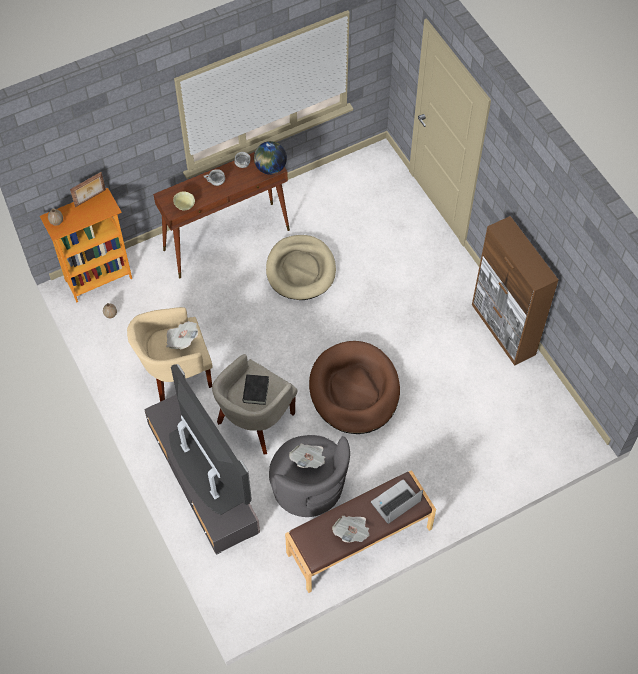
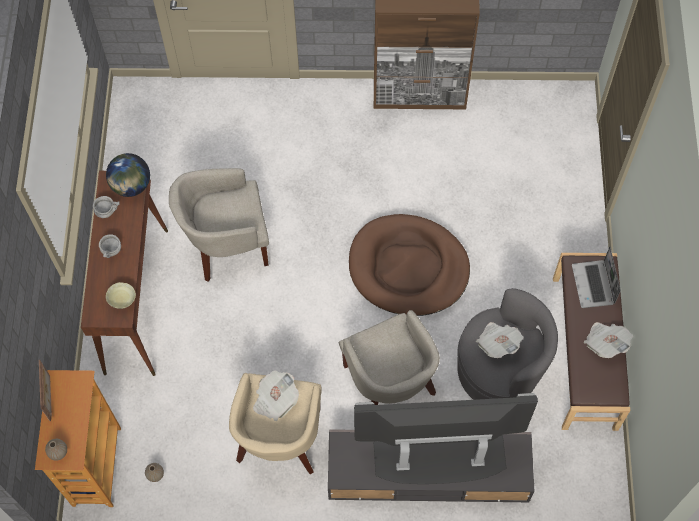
camera: 60 degrees left, 5 degrees up
black book [242,374,269,405] -> none
beige dog bed [266,235,336,300] -> beige armchair [169,168,269,282]

